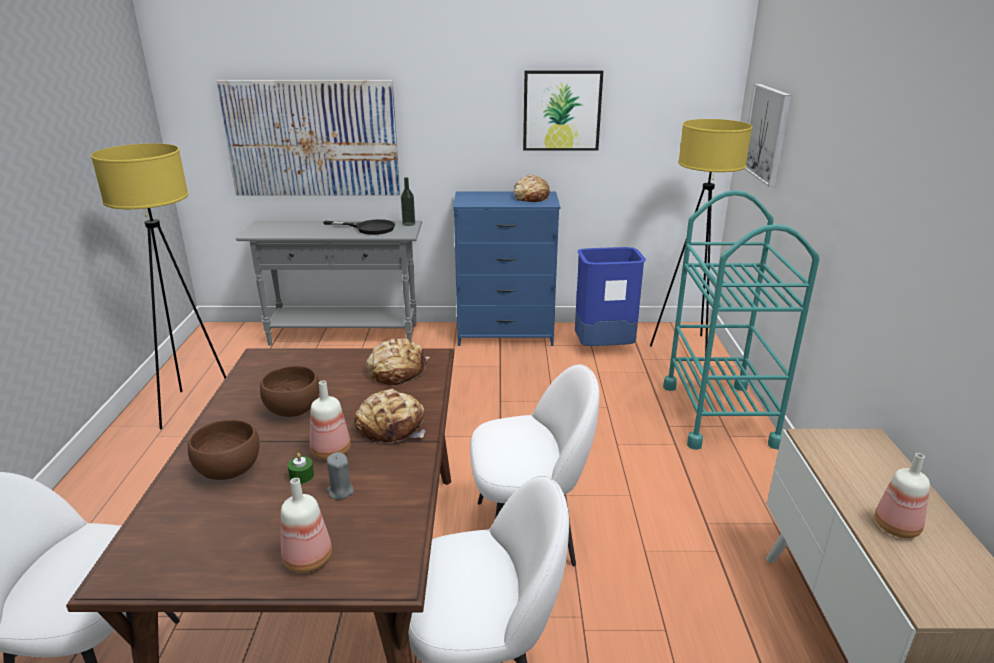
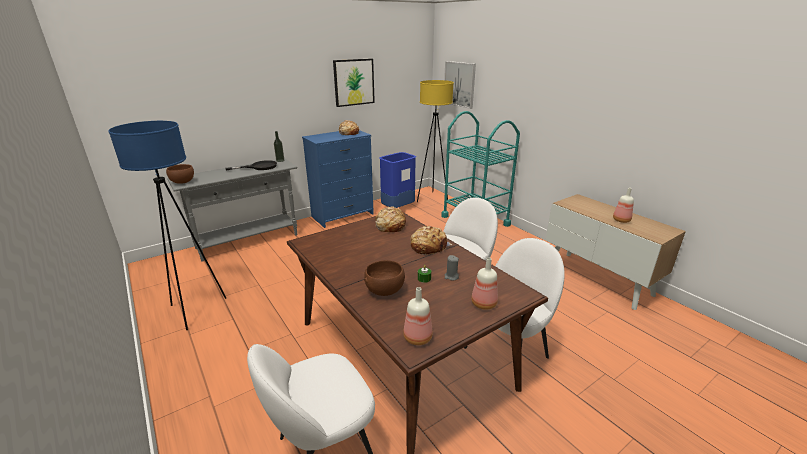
camera: 35 degrees left, 0 degrees up
yellow floor lamp [91,143,226,429] -> blue floor lamp [108,121,226,330]
picture [216,80,400,195] -> none
brown bowl [260,366,319,417] -> brown bowl moved to [166,164,194,184]
bottle [310,381,351,460] -> bottle moved to [403,287,433,345]

